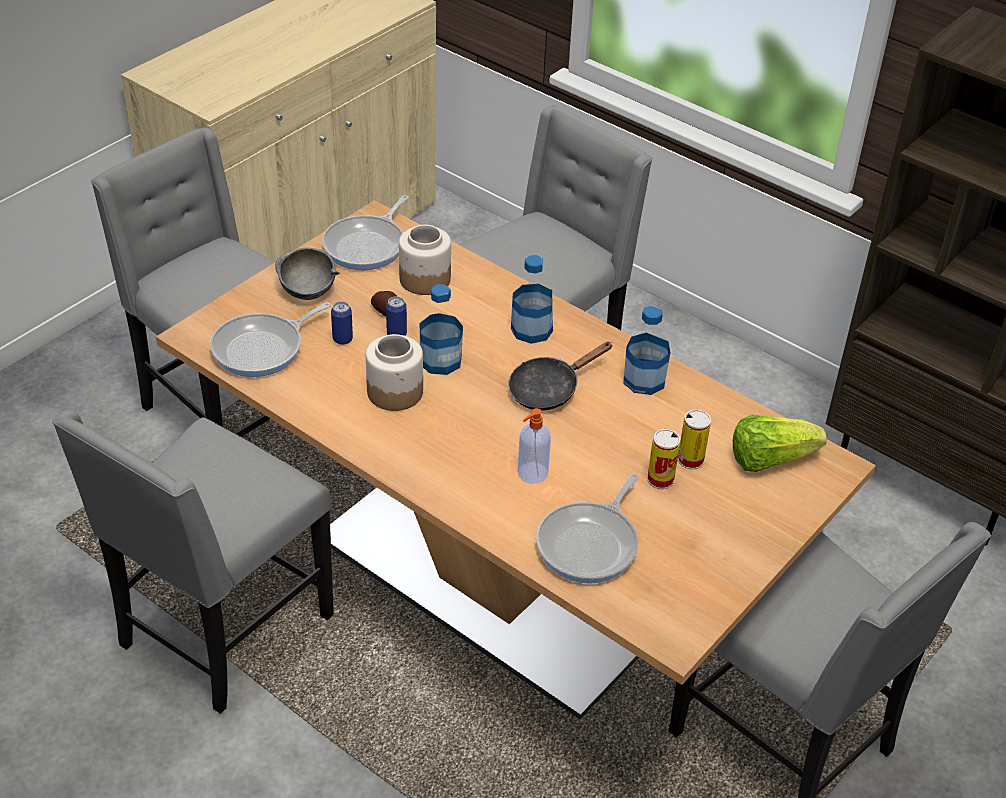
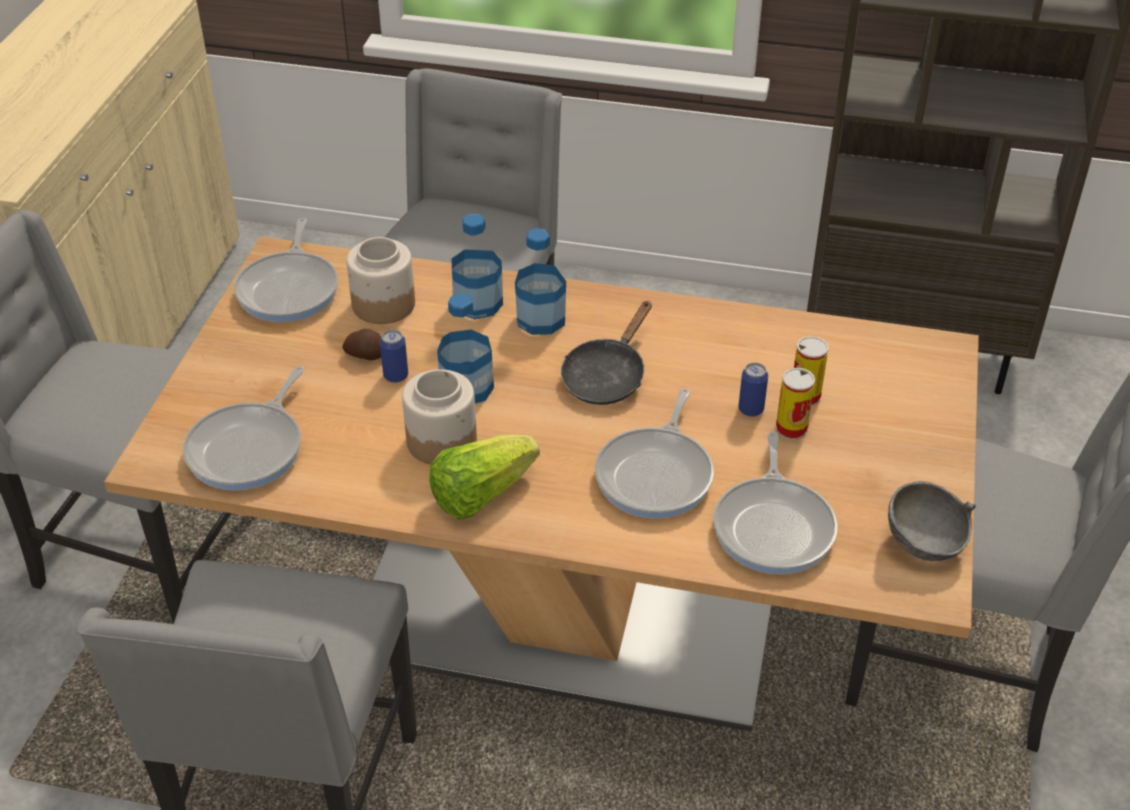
camera: 25 degrees left, 0 degrees up
grey bowl [275,248,340,300] -> grey bowl moved to [888,481,976,561]
can [331,301,353,345] -> can moved to [738,362,768,417]
soap dispenser [517,408,551,484] -> frying pan [595,388,714,518]
bottle [623,306,670,395] -> bottle moved to [452,214,503,319]
lettuce [733,415,827,472] -> lettuce moved to [429,435,540,520]

